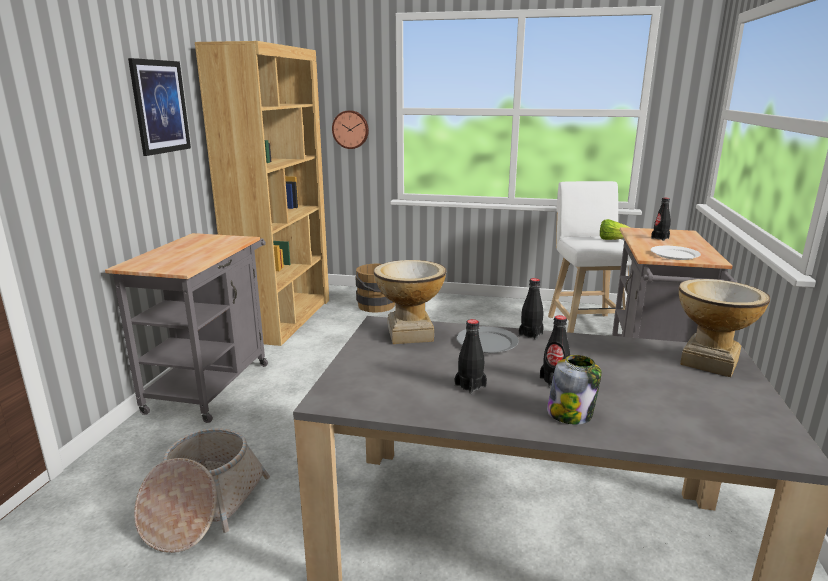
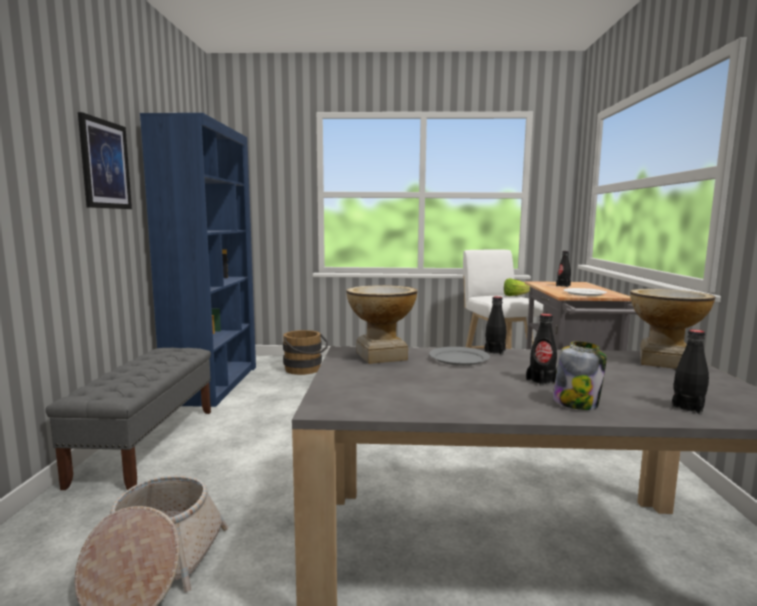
camera: 10 degrees left, 10 degrees down
grey cart [105,233,268,423] -> grey bench [45,348,211,490]
brown bookcase [195,41,329,346] -> blue bookcase [140,113,256,407]
wall clock [332,110,369,149] -> none
black bottle [455,319,487,394] -> black bottle moved to [671,330,709,415]

